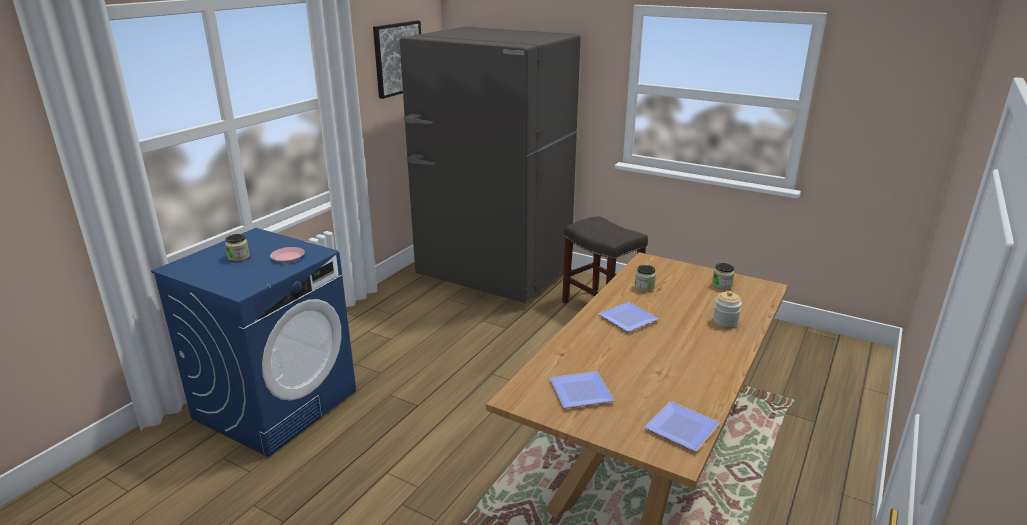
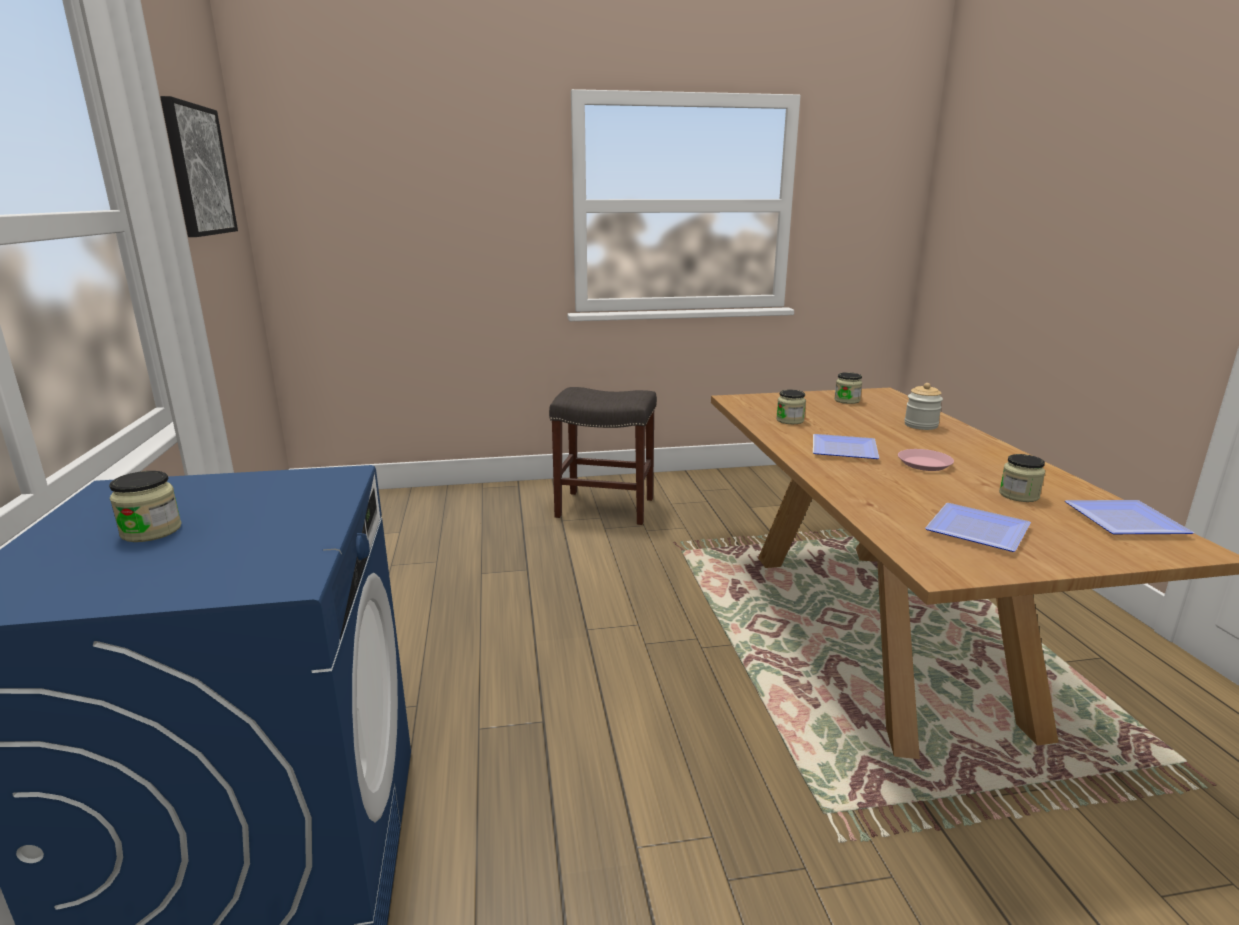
camera: 40 degrees left, 5 degrees down
pink plate [270,247,305,263] -> pink plate moved to [898,449,954,471]
grey fridge [400,27,581,303] -> none
none -> jar [999,454,1045,502]

